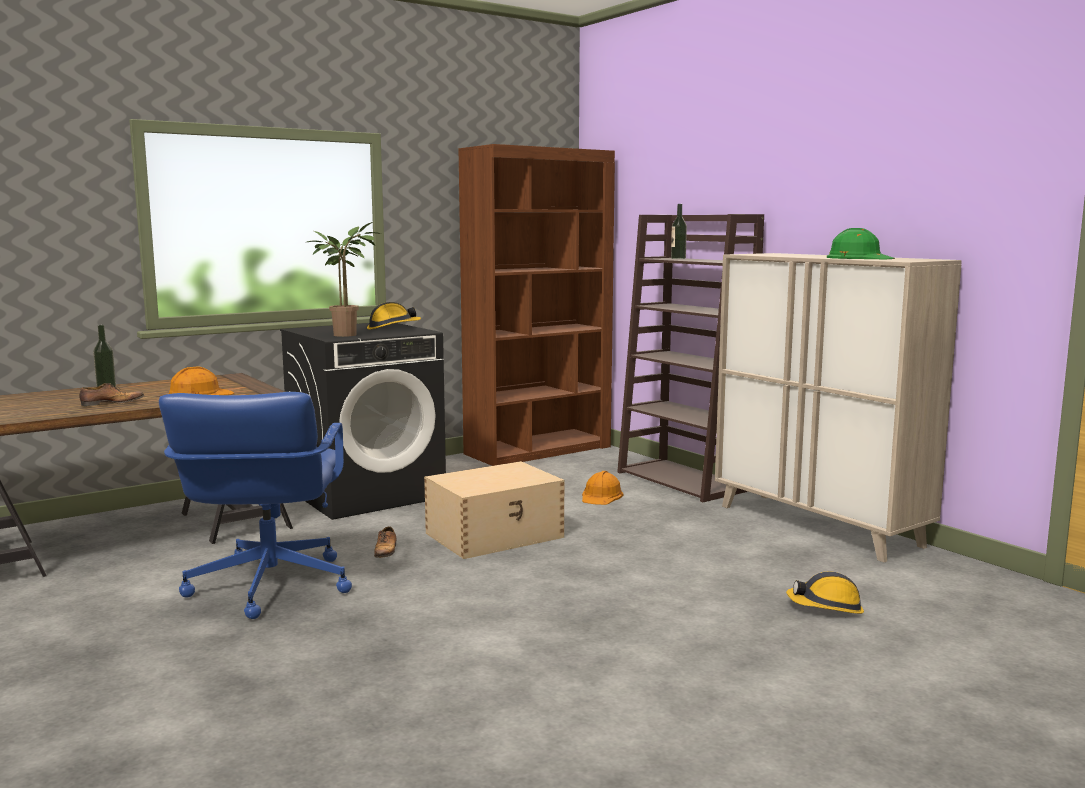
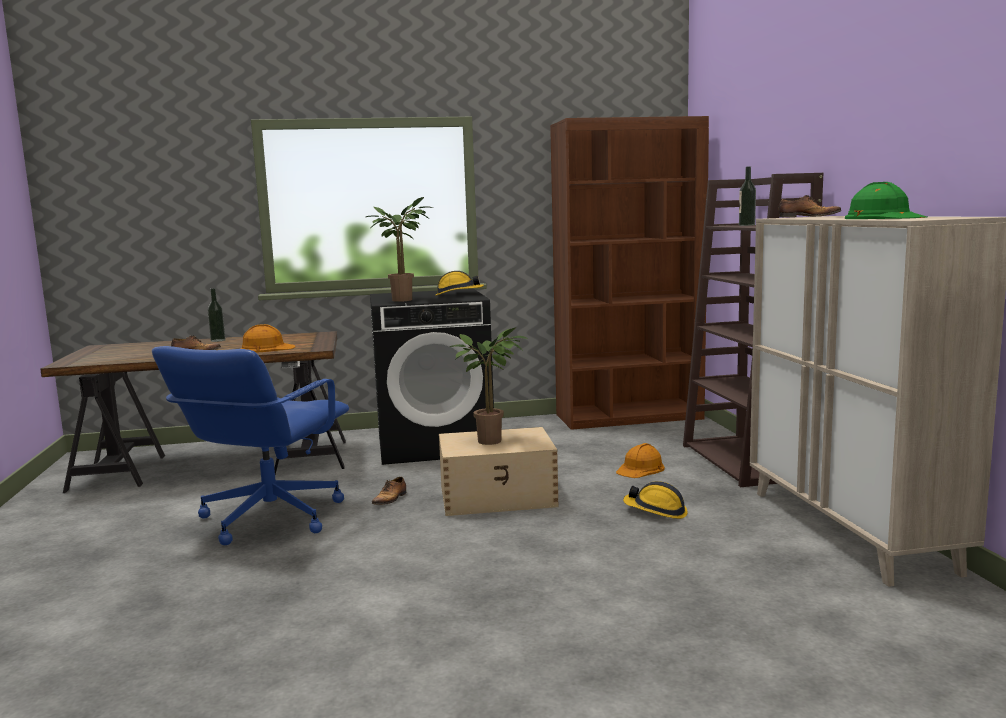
camera: 25 degrees right, 0 degrees up
hard hat [786,571,864,614] -> hard hat moved to [623,481,688,519]
none -> potted plant [450,328,528,445]
none -> shoe [779,195,841,217]

